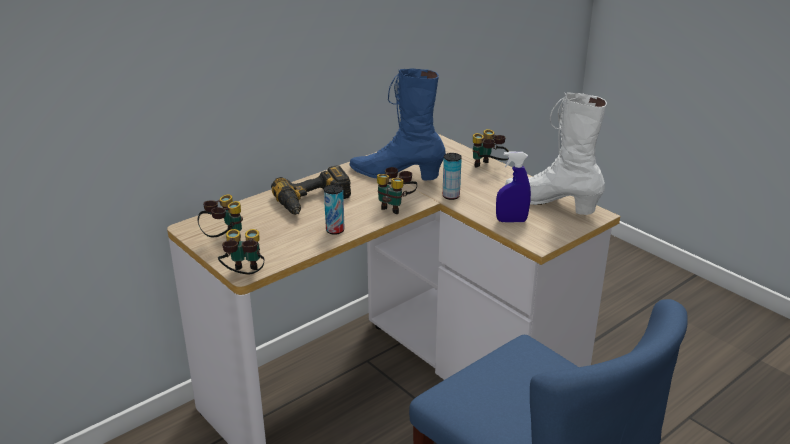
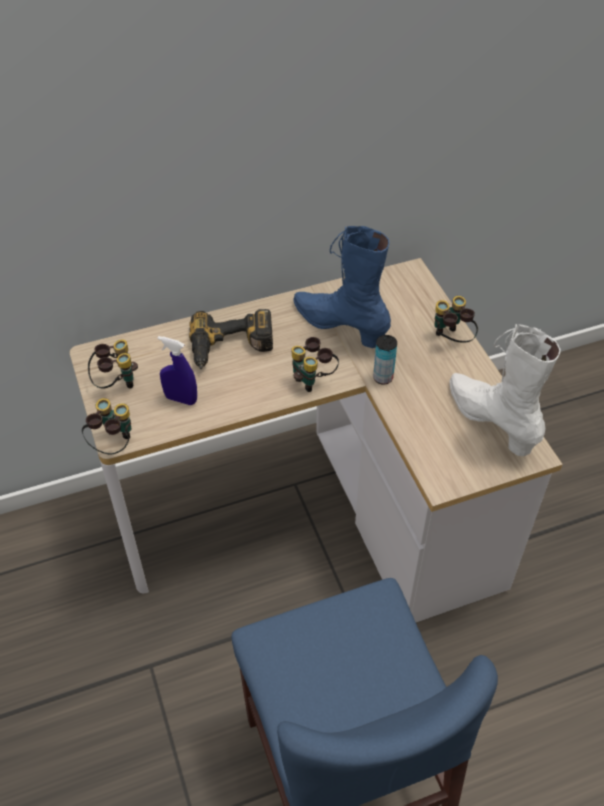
camera: 20 degrees right, 20 degrees up
can [324,184,345,235] -> none
blue spray bottle [496,151,531,222] -> blue spray bottle moved to [158,336,197,405]

